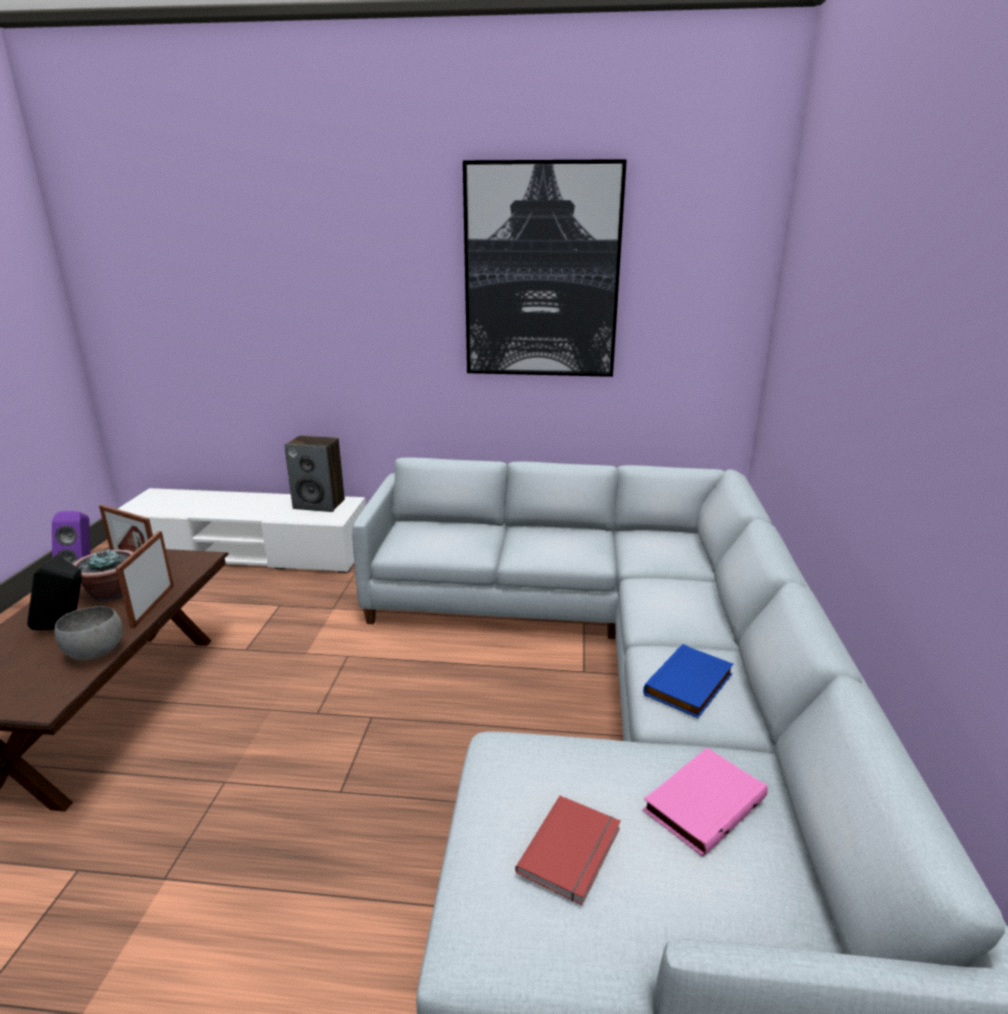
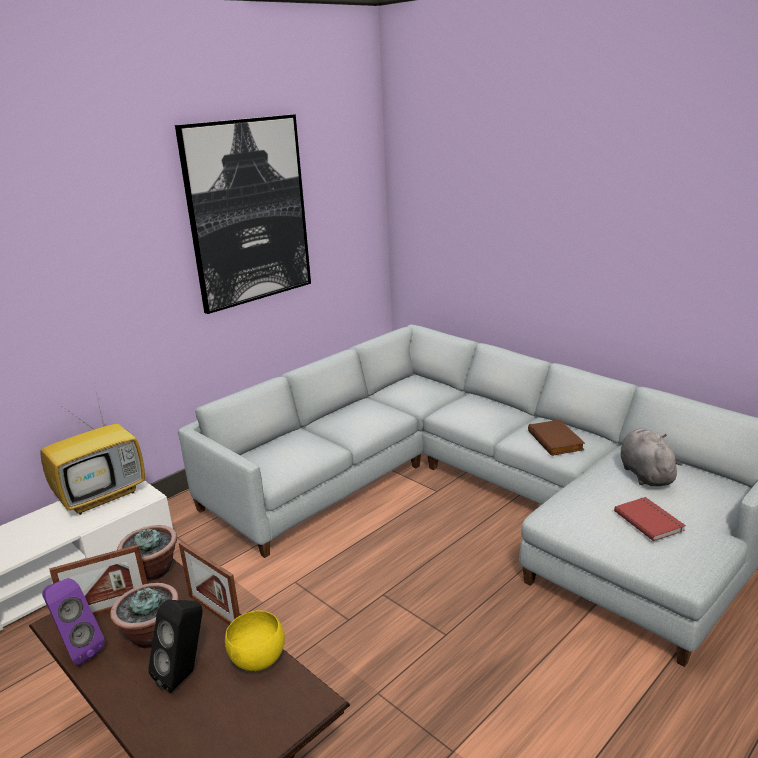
camera: 50 degrees left, 0 degrees up
grey bowl [55,606,122,660] -> yellow bowl [225,610,285,671]
speaker [284,436,345,512] -> television [40,389,145,515]
blue book [643,644,733,718] -> brown book [528,420,585,456]
pink book [643,748,768,857] -> grey plush toy [621,429,682,486]
none -> potted plant [117,525,177,581]

